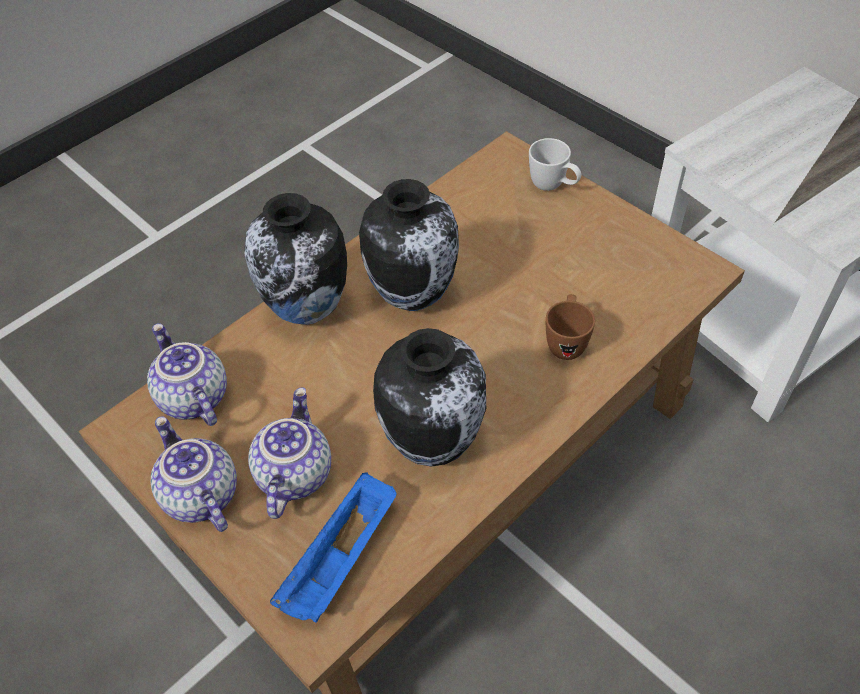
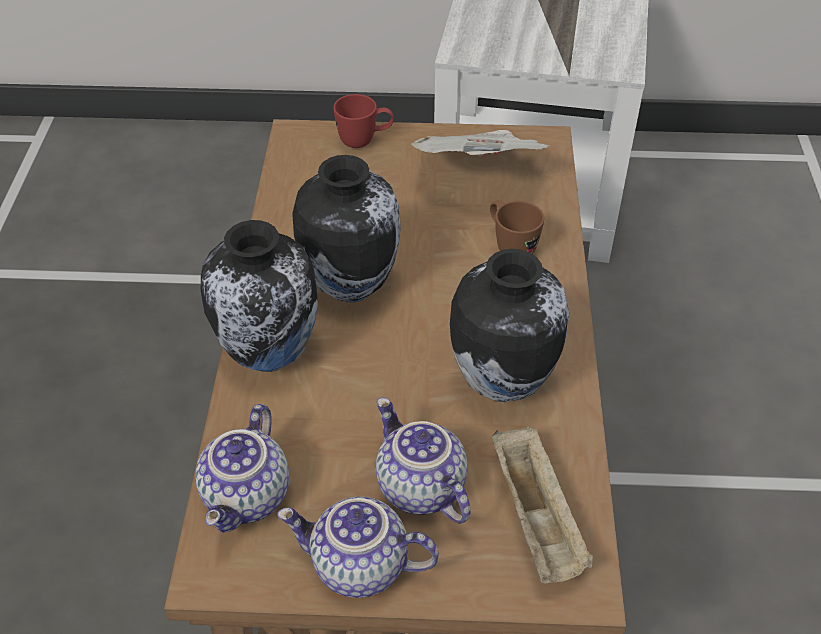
camera: 45 degrees left, 5 degrees down
teapot [147,323,227,426] -> teapot turned 90 degrees counterclockwise [195,404,289,533]
blue tray [270,472,396,623] -> beige tray [492,426,593,584]
white mug [529,138,581,191] -> red mug [333,94,394,148]
none -> newspaper [411,130,550,157]

